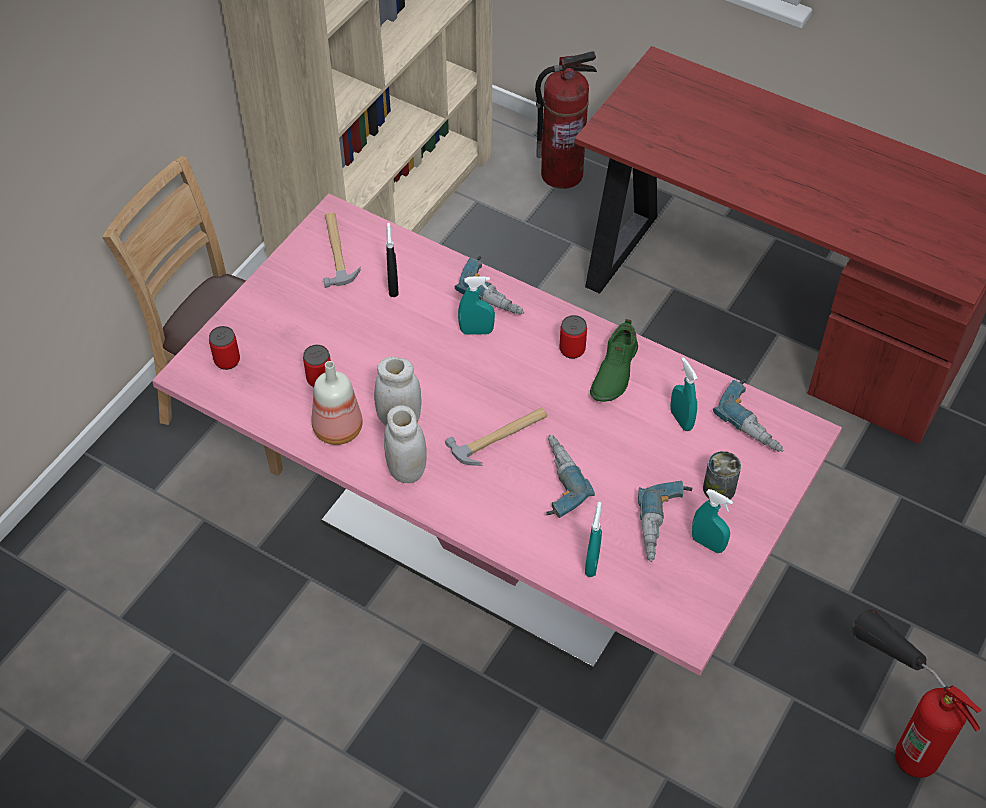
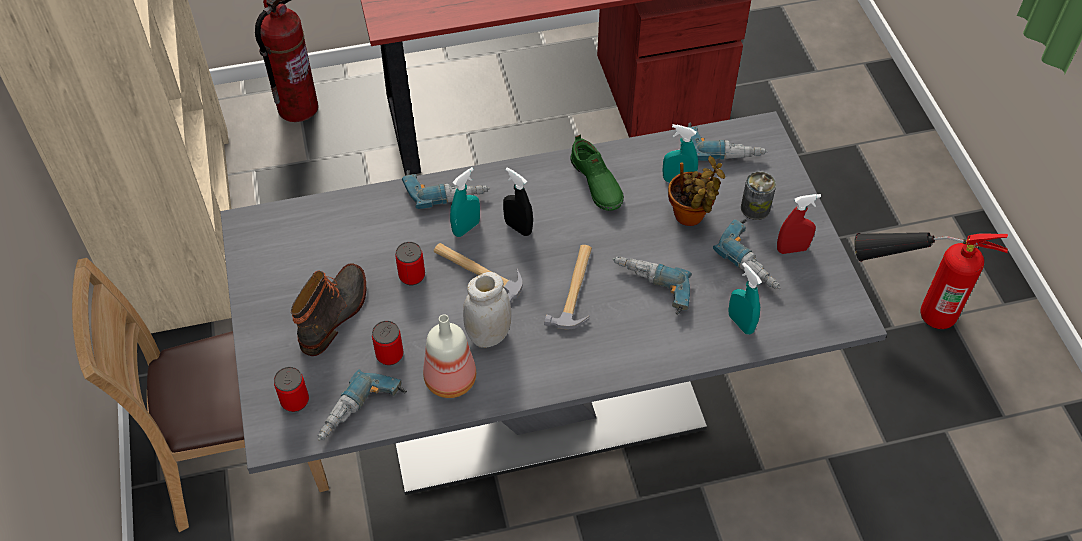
camera: 45 degrees left, 0 degrees up
pink dining table [152,194,842,676] -> grey dining table [220,111,887,495]
hammer [323,213,361,288] -> hammer moved to [434,243,523,304]
white jar [384,405,427,483] -> none
black spray bottle [386,223,399,297] -> black spray bottle moved to [503,167,533,236]
can [560,315,587,359] -> can moved to [395,242,425,285]
turquoise spray bottle [692,489,733,553] -> red spray bottle [777,194,821,254]
none -> boot [291,263,366,356]
none -> power drill [318,369,407,441]
none -> potted plant [668,156,725,226]

